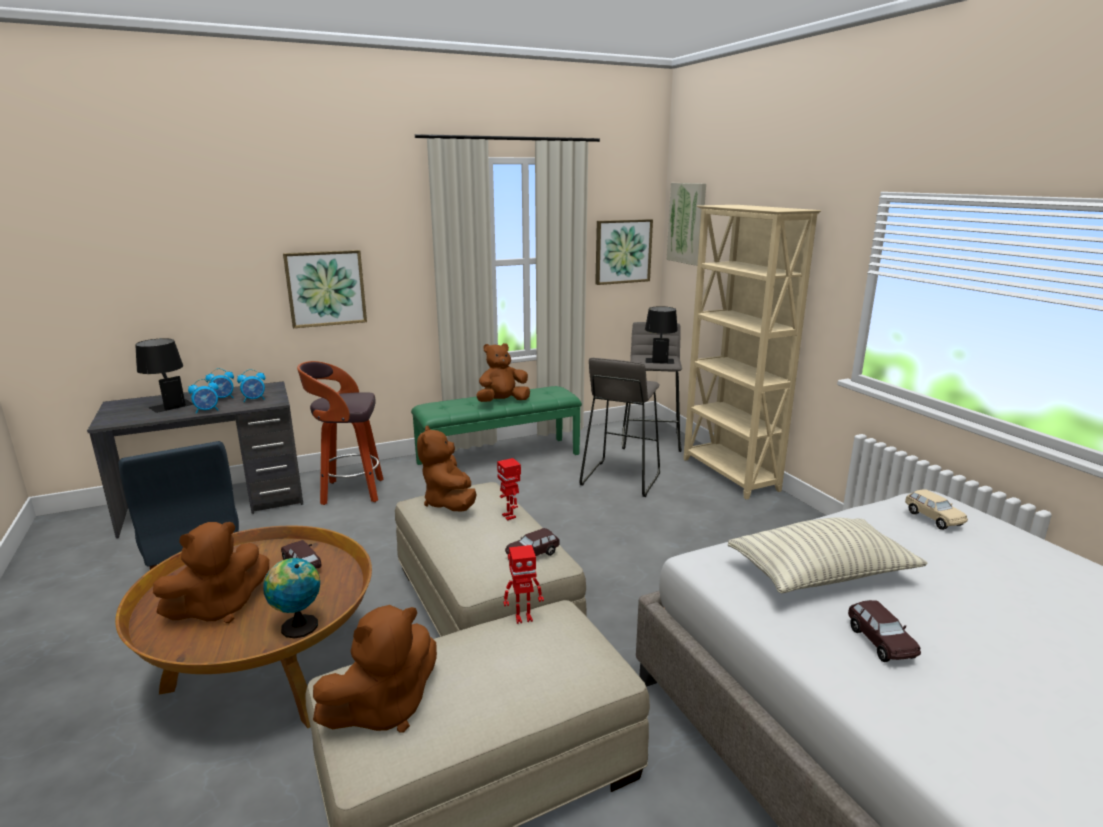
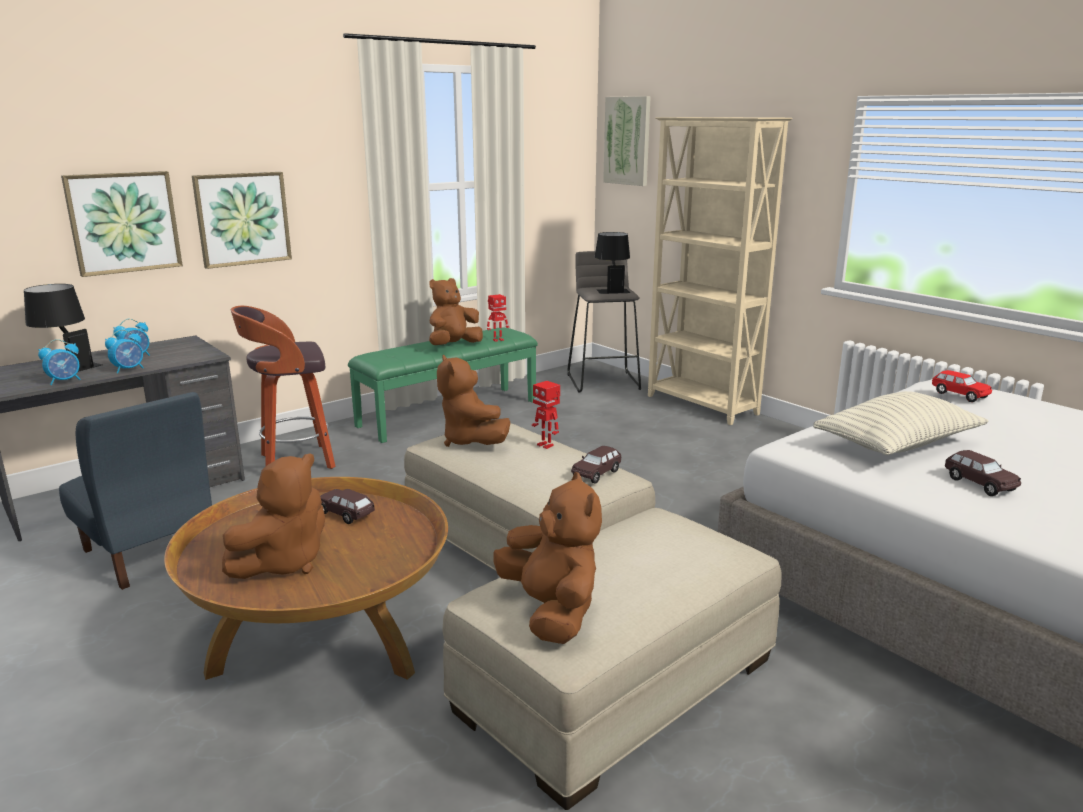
camera: 15 degrees left, 0 degrees up
alarm clock [237,369,265,402] -> alarm clock moved to [38,339,81,385]
globe [263,558,320,639] -> none
brown plush toy [313,605,437,733] -> brown plush toy turned 60 degrees counterclockwise [493,472,602,644]
toy robot [504,545,544,624] -> toy robot moved to [487,294,510,342]
grey stool [579,358,660,497] -> none
picture [595,219,653,285] -> picture moved to [61,171,183,277]
beige toy car [905,489,968,530] -> red toy car [932,370,992,402]

